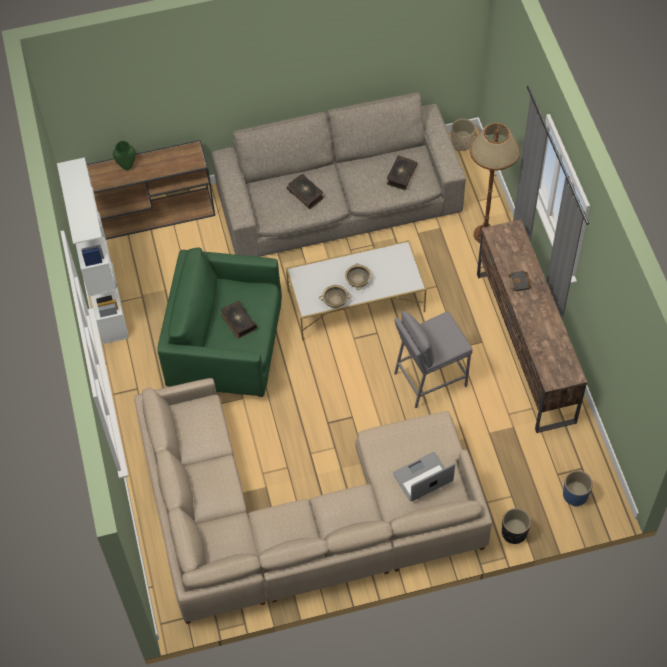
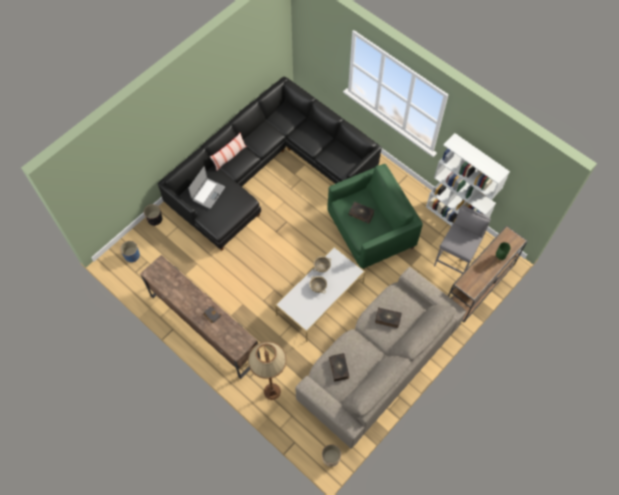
camera: 145 degrees right, 5 degrees up
beige sofa [134,378,492,624] -> black sofa [158,77,382,251]
grey stool [394,311,473,409] -> grey stool moved to [434,205,491,274]
none -> pillow [210,133,247,171]

